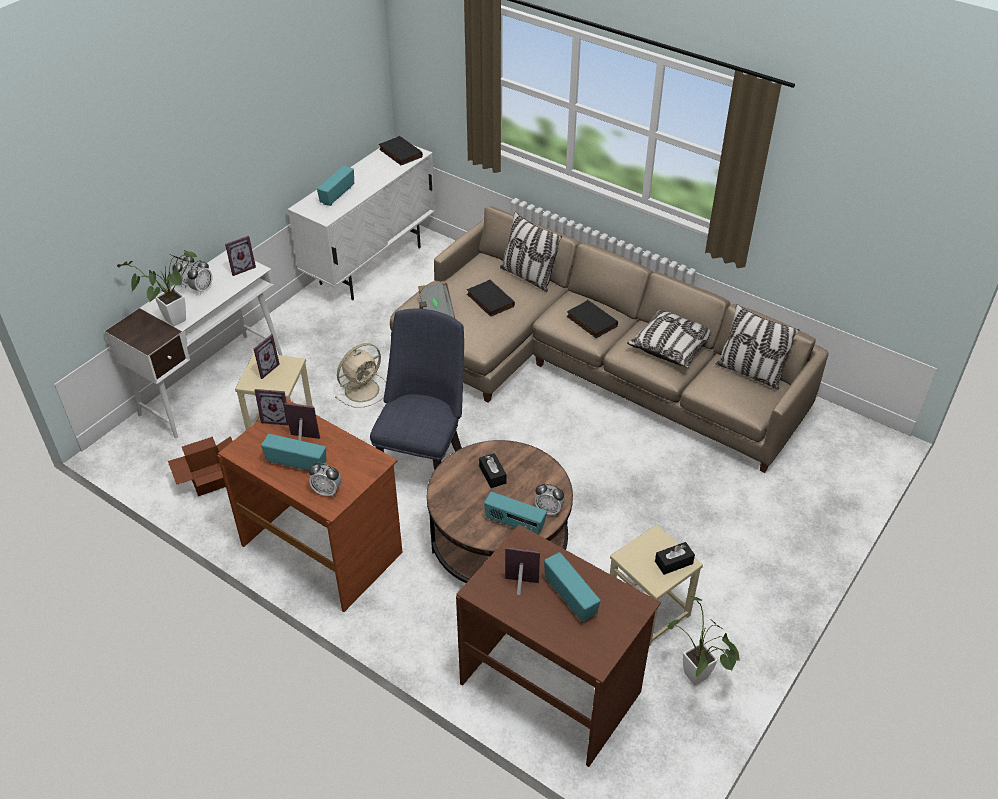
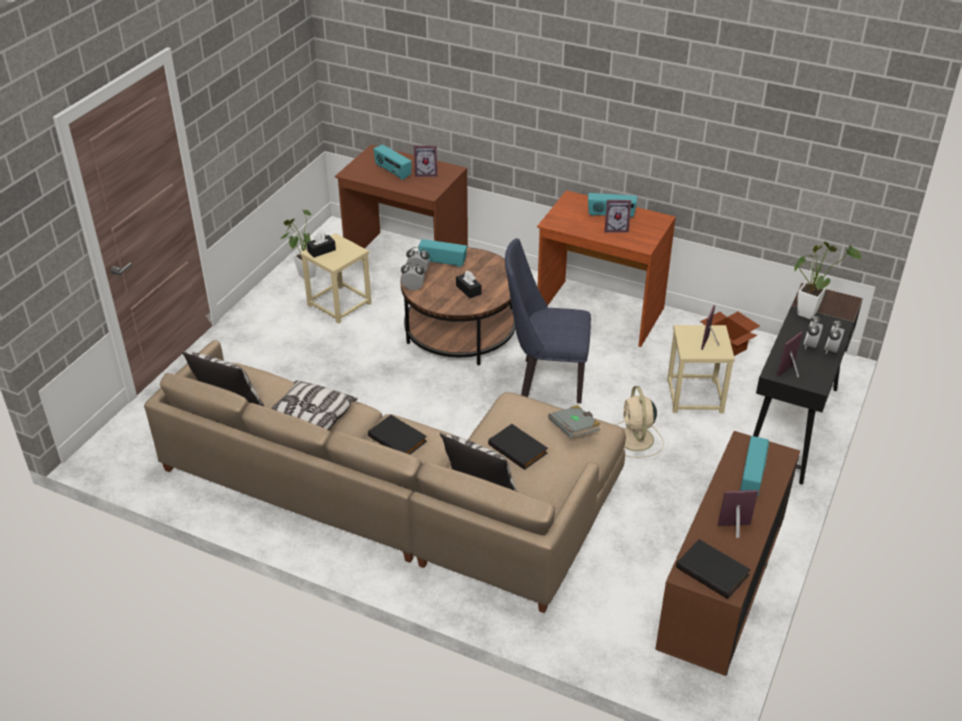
camera: 170 degrees right, 5 degrees down
white desk [105,250,283,439] -> black desk [753,283,863,485]
picture frame [255,389,289,426] -> picture frame moved to [718,490,758,538]
white cabinet [288,145,435,300] -> brown cabinet [655,431,800,676]
alarm clock [309,463,342,497] -> alarm clock moved to [401,263,425,291]
beige fan [334,343,386,408] -> beige fan turned 45 degrees counterclockwise [616,386,664,458]
blue chair [370,308,464,471] -> blue chair turned 90 degrees clockwise [505,238,591,403]

